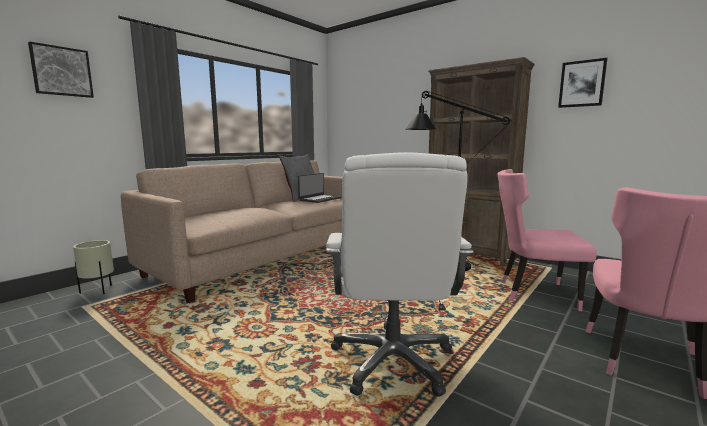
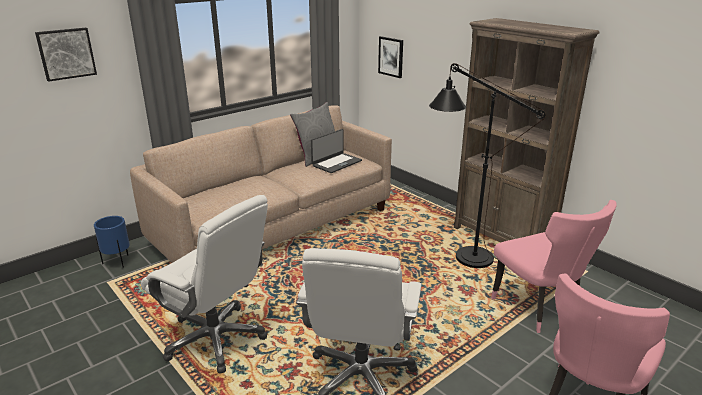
camera: 10 degrees right, 15 degrees up
beige planter [73,240,114,294] -> blue planter [94,216,130,268]
pink chair [497,169,597,311] -> pink chair turned 135 degrees counterclockwise [491,200,617,333]
picture [558,58,608,108] -> picture moved to [378,36,403,78]
none -> white office chair [141,195,268,374]

